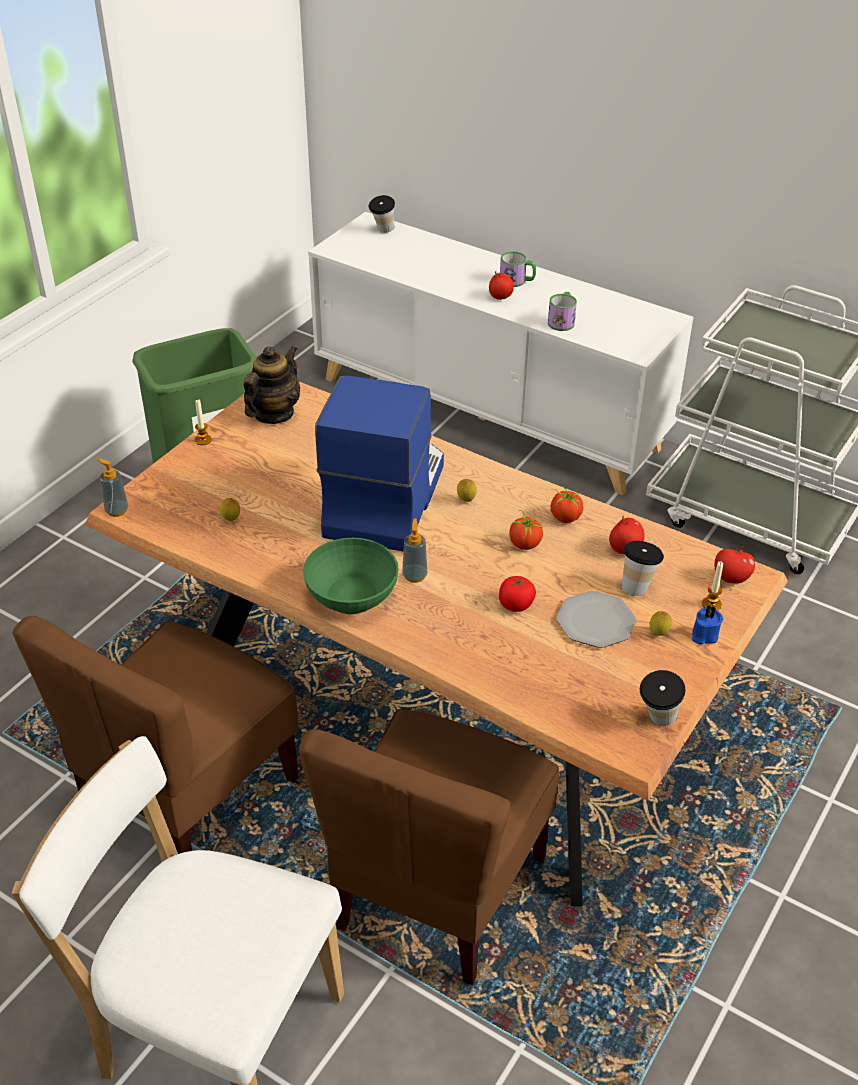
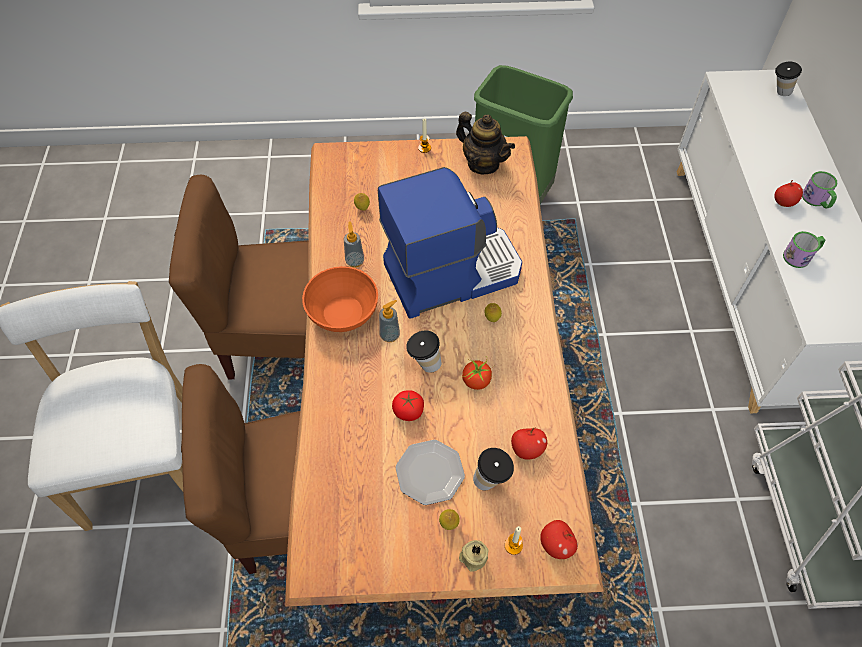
camera: 55 degrees right, 15 degrees up
soap dispenser [97,458,128,517] -> soap dispenser moved to [344,221,364,267]
teapot [244,346,300,424] -> teapot turned 45 degrees clockwise [456,112,515,174]
green bowl [303,538,399,614] -> orange bowl [302,266,378,332]
tomato [551,483,583,523] -> none
cup [640,670,686,726] -> cup moved to [406,330,442,373]
blue candle [692,606,723,645] -> beige candle [459,540,489,572]

